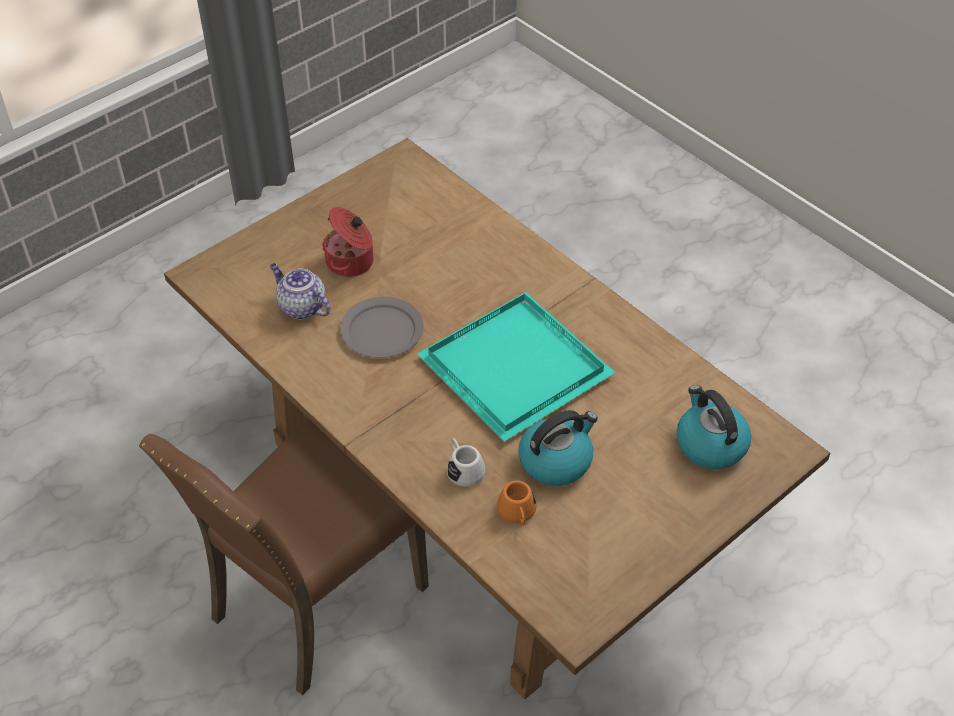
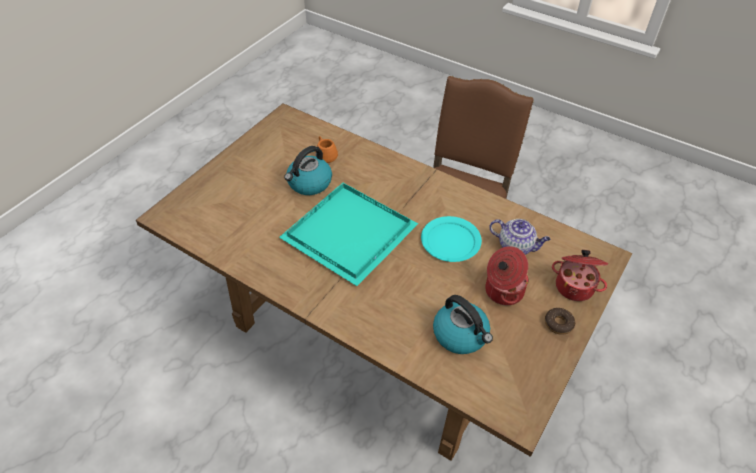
camera: 165 degrees right, 0 degrees up
grey plate [340,297,424,358] -> turquoise plate [421,216,482,262]
white mug [447,438,486,487] -> none
kettle [676,385,751,469] -> kettle moved to [433,295,493,354]
none -> donut [545,308,575,335]
none -> cooking pot [552,250,608,301]

